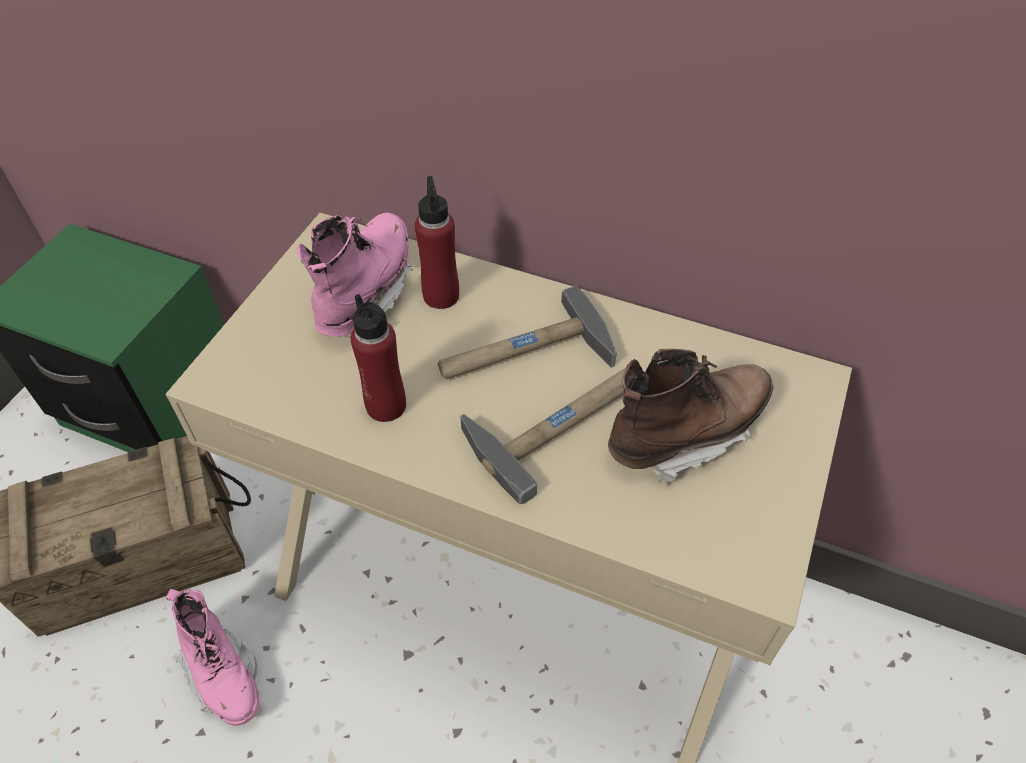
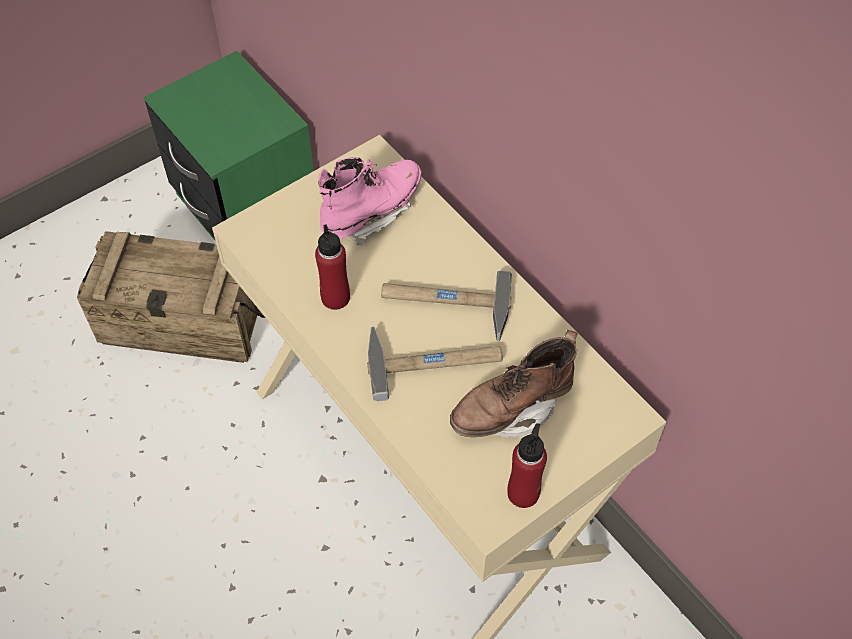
camera: 30 degrees right, 5 degrees up
pink boot [166,589,259,726] -> none
red bottle [415,176,459,309] -> red bottle moved to [507,423,547,508]
brown boot [608,349,774,486] -> brown boot turned 150 degrees clockwise [450,330,578,438]

